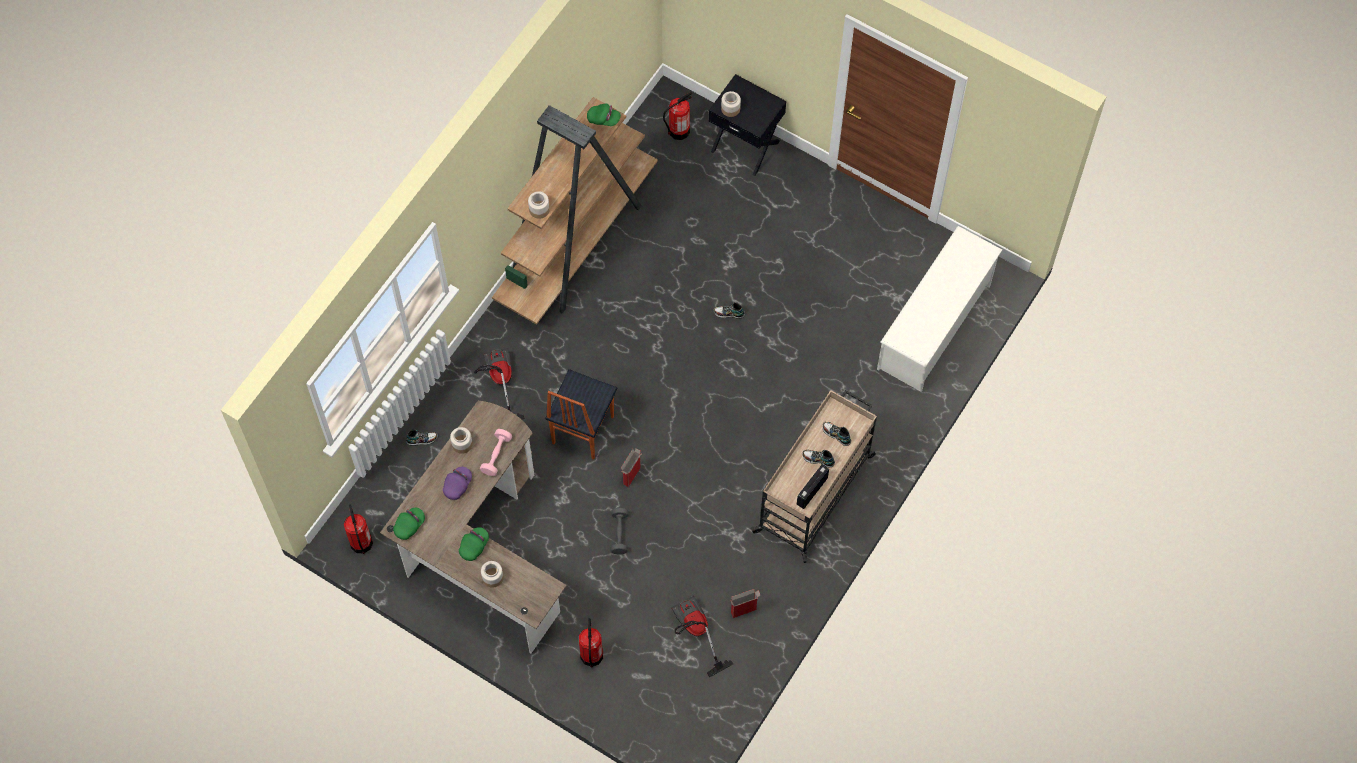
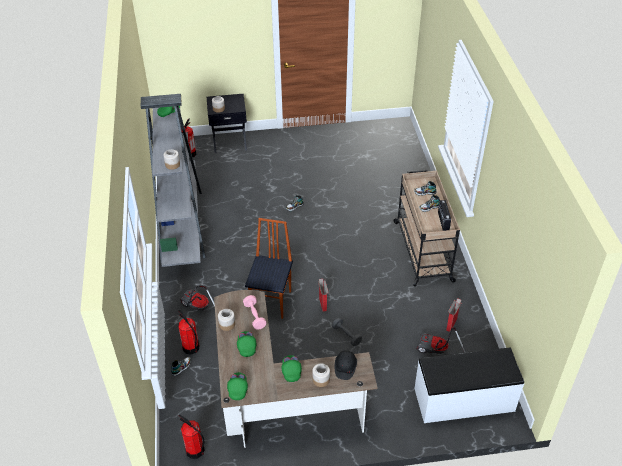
camera: 40 degrees left, 20 degrees down
purple cap [443,467,472,500] -> green cap [237,331,256,357]
brown bookcase [492,97,658,325] -> grey bookcase [141,94,206,267]
chair [545,369,617,460] -> chair turned 150 degrees counterclockwise [245,218,293,319]
fire extinguisher [579,618,603,668] -> fire extinguisher moved to [178,310,199,355]
white shoe rack [877,226,1002,392] -> none
none -> black hard hat [335,350,357,380]
none -> white bench [414,348,524,423]

